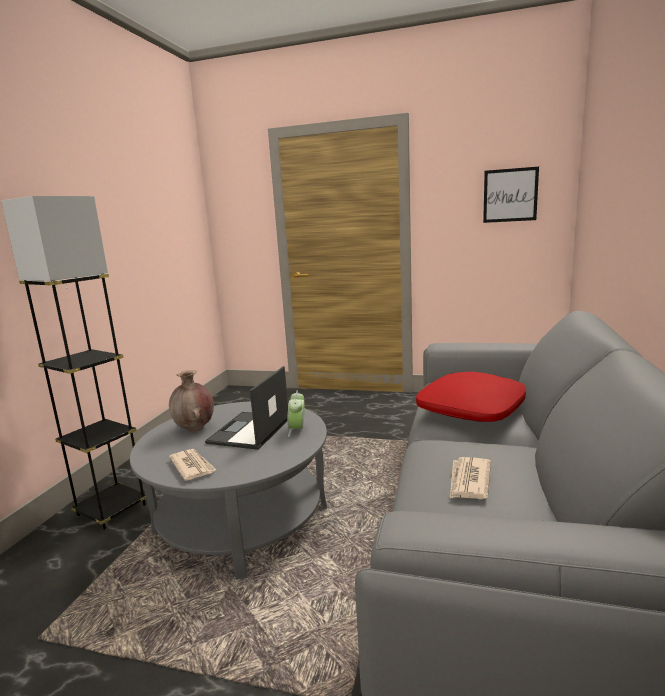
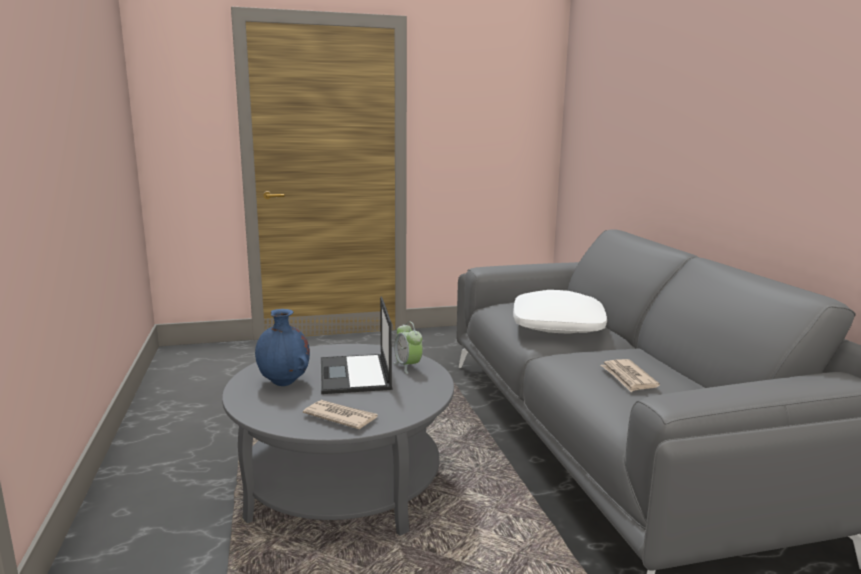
camera: 30 degrees left, 0 degrees up
grey floor lamp [1,196,146,530] -> none
brown vase [169,370,214,432] -> blue vase [255,309,310,386]
red pillow [416,372,526,422] -> white pillow [513,290,607,334]
picture [483,167,539,223] -> none

